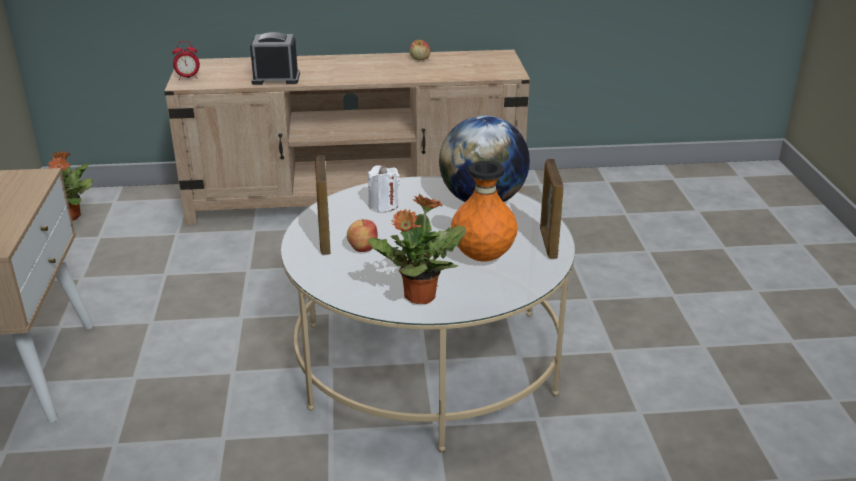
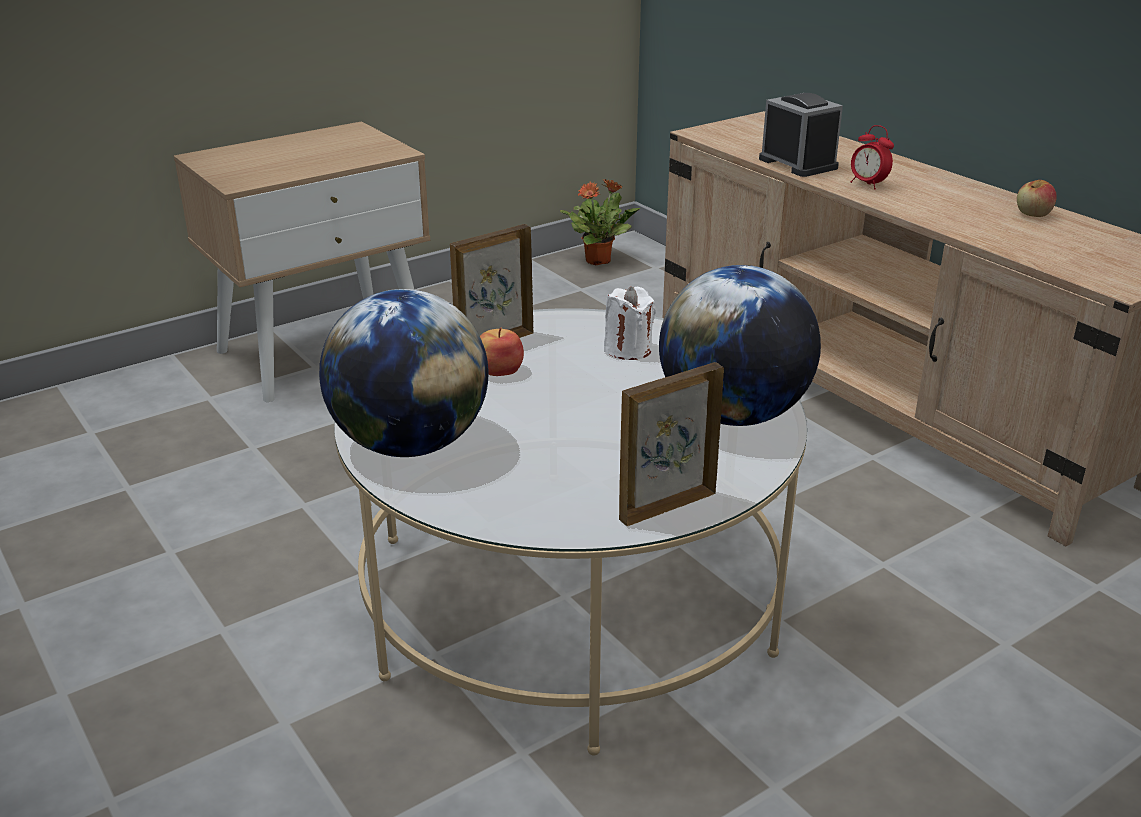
camera: 60 degrees right, 0 degrees up
alarm clock [173,41,200,80] -> alarm clock moved to [850,125,894,189]
potted plant [368,194,466,304] -> globe [319,289,488,457]
orange vase [451,161,518,261] -> none

